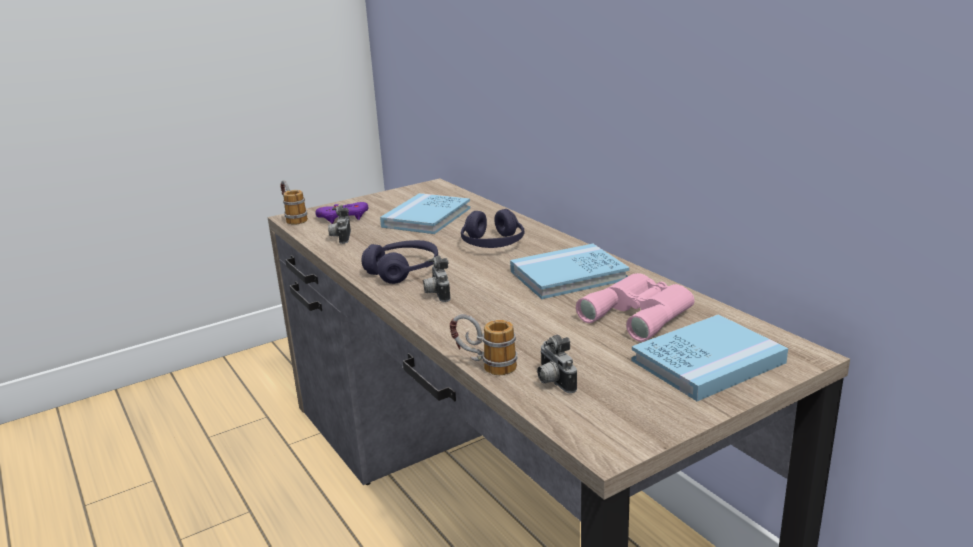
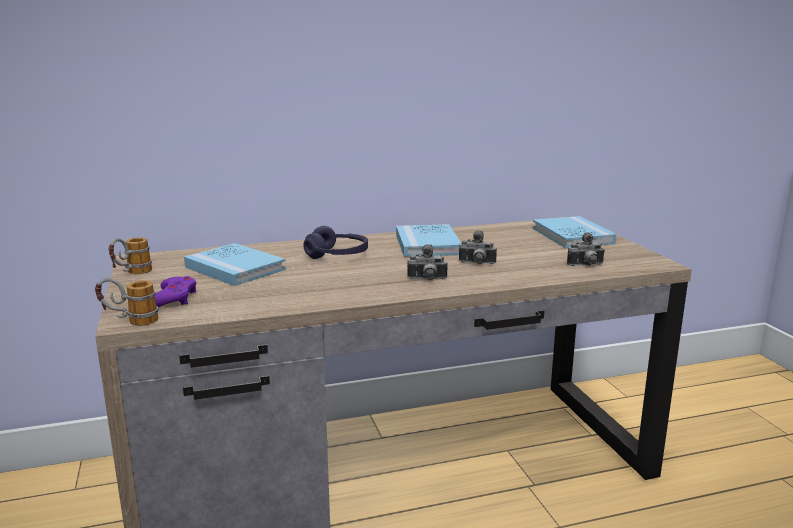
camera: 75 degrees left, 5 degrees down
camera [328,205,351,244] -> camera moved to [458,231,497,264]
purple headphones [361,240,438,284] -> none
mug [450,314,517,375] -> mug moved to [108,237,152,274]
pink binoculars [576,273,694,342] -> none

